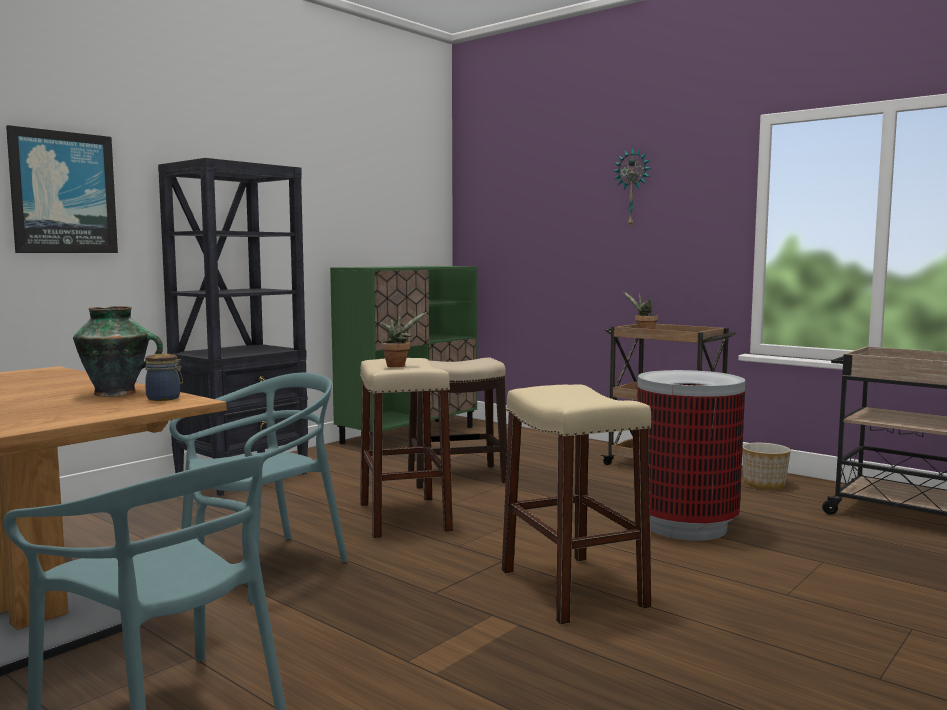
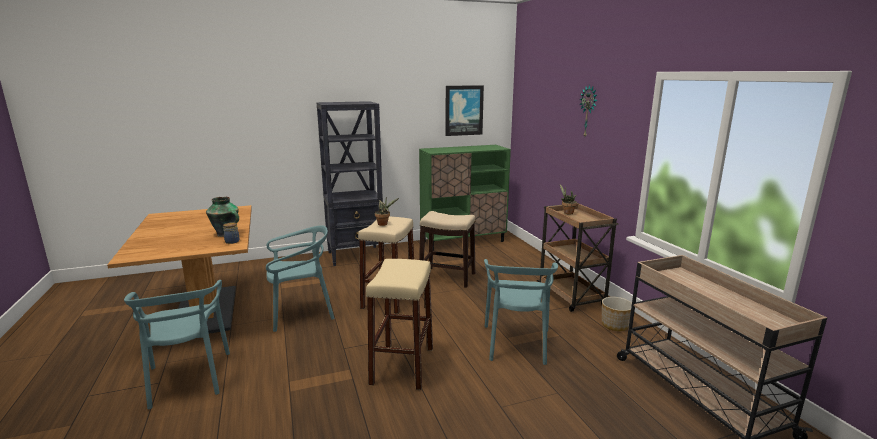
camera: 30 degrees right, 10 degrees up
picture [6,125,118,253] -> picture moved to [445,85,484,136]
trash can [634,370,745,541] -> turquoise chair [484,259,558,365]

